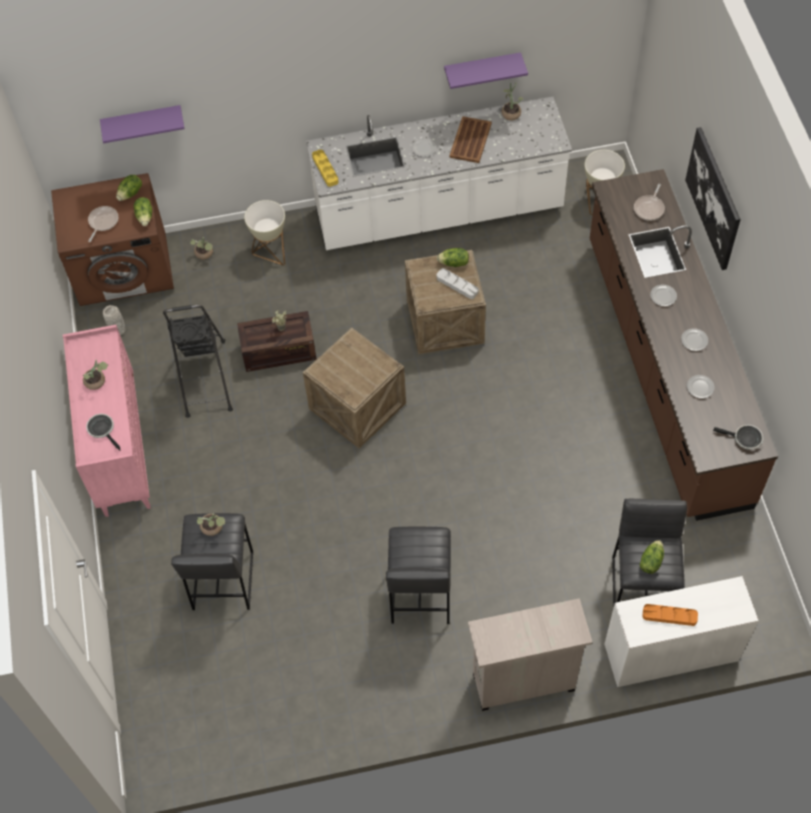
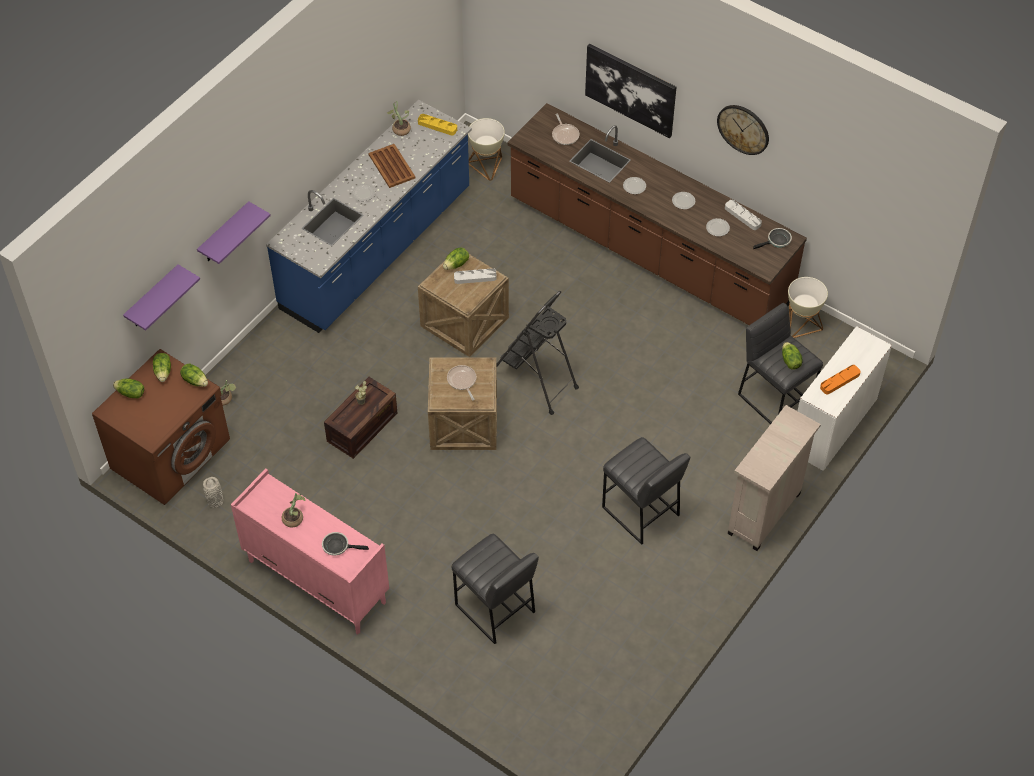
camera: 45 degrees left, 5 degrees down
frying pan [88,206,118,242] -> frying pan moved to [447,365,476,400]
step ladder [163,305,233,418] -> step ladder moved to [496,291,579,415]
potted plant [197,513,226,536] -> none
planter [244,200,285,265] -> planter moved to [788,277,828,338]
white counter [306,97,572,250] -> blue counter [266,100,472,333]
yellow tray [312,149,338,187] -> yellow tray moved to [418,114,457,135]
purple shelf [444,52,528,89] -> purple shelf moved to [197,201,271,264]
none -> lettuce [113,378,144,399]
none -> wall clock [717,105,769,155]
none -> grey tray [725,200,762,230]

